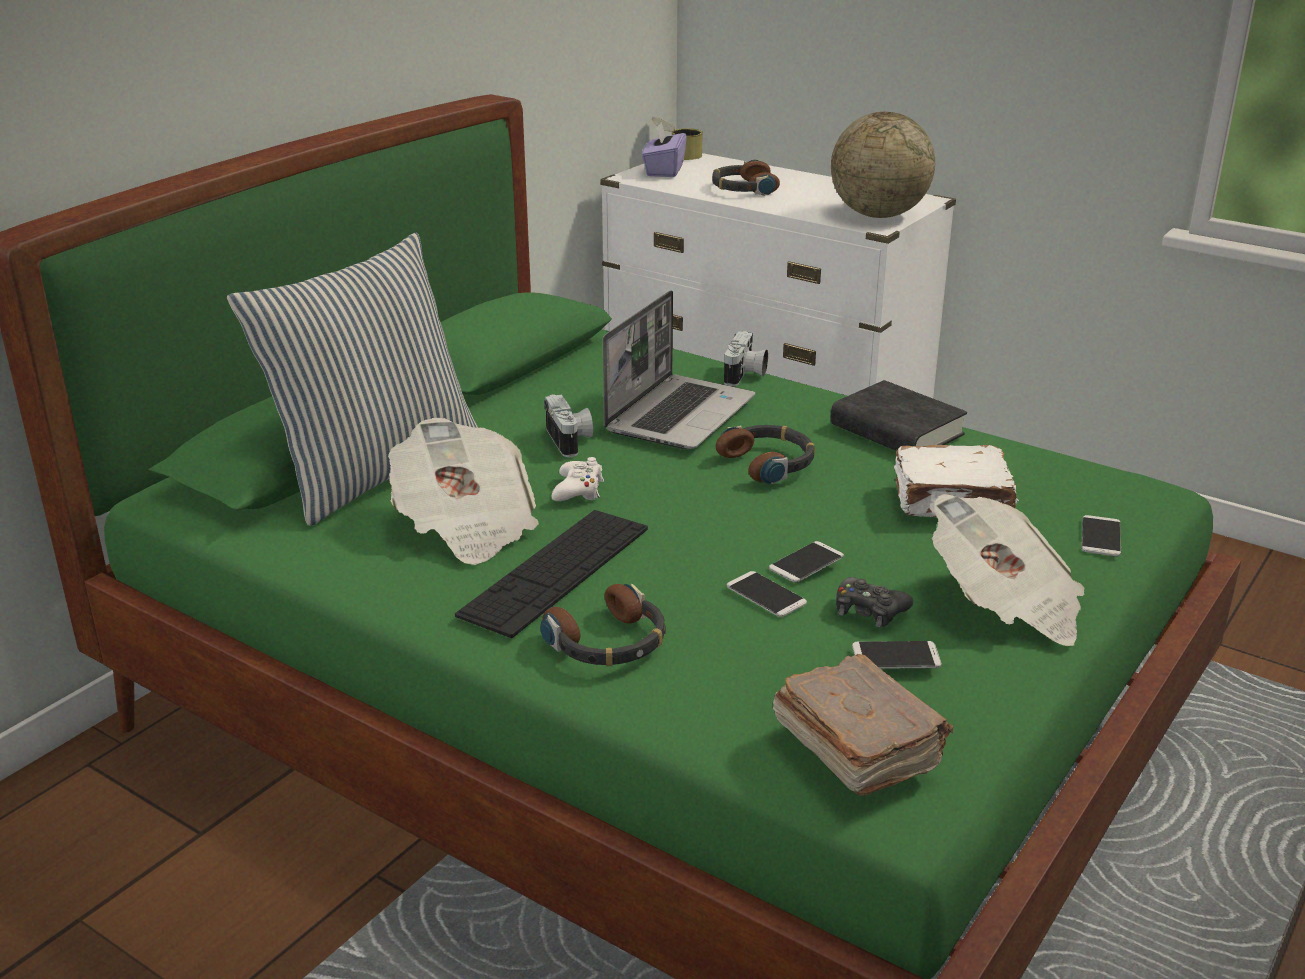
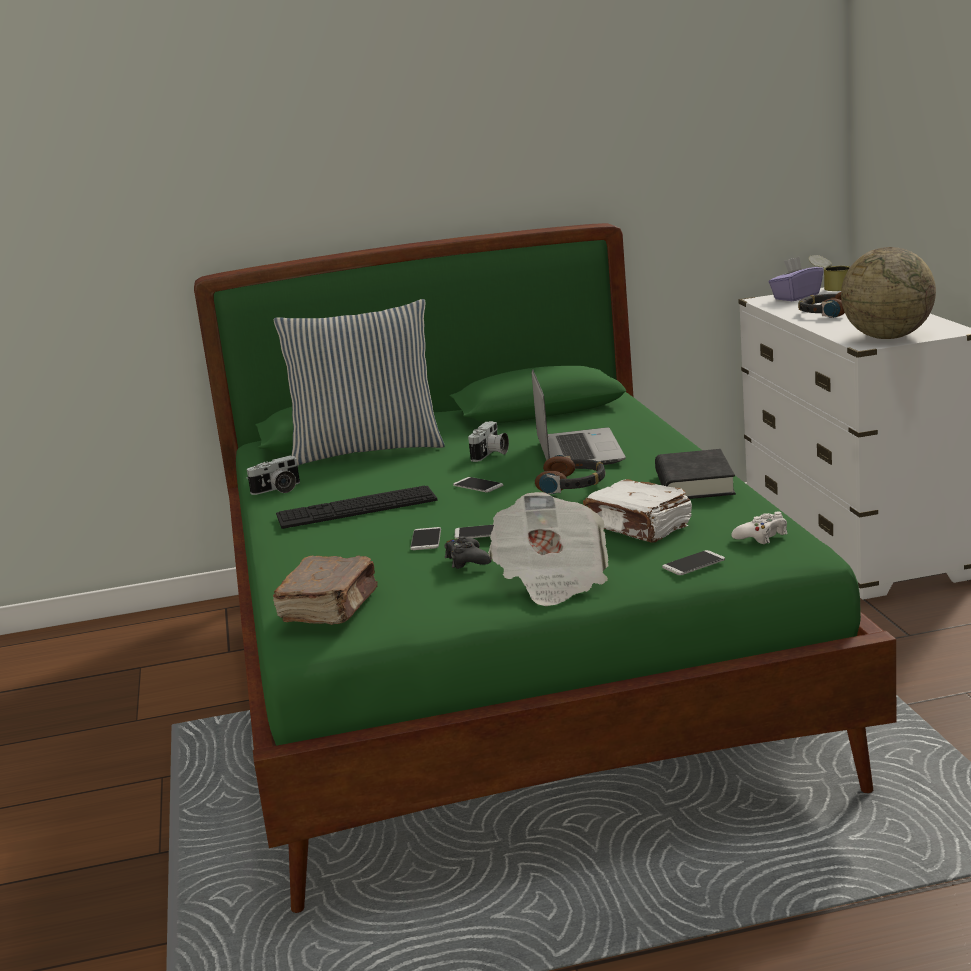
camera: 45 degrees right, 10 degrees down
newspaper [388,418,539,565] -> none
headphones [540,584,666,666] -> none
white game controller [551,457,604,501] -> white game controller moved to [732,512,788,544]
laptop [603,290,755,449] -> laptop turned 75 degrees counterclockwise [532,369,626,465]
camera [724,331,768,386] -> camera moved to [246,455,300,495]
phone [852,641,942,669] -> phone moved to [453,477,503,492]

